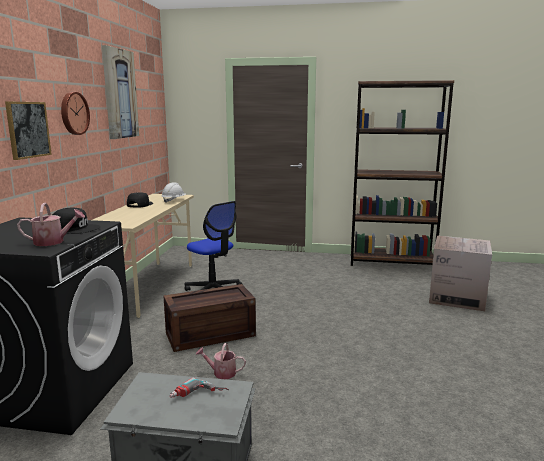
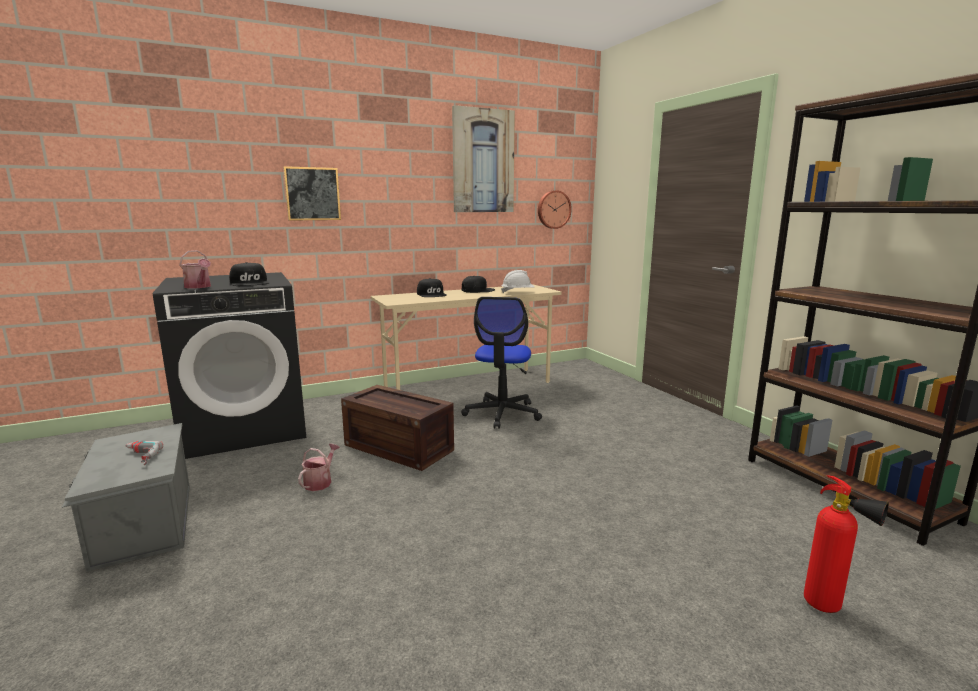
camera: 55 degrees right, 0 degrees up
wall clock [61,92,90,135] -> wall clock moved to [538,190,572,229]
watering can [196,343,246,379] -> watering can turned 45 degrees clockwise [298,444,340,491]
cardboard box [429,236,492,311] -> fire extinguisher [804,475,889,613]
none -> black cap [417,278,447,297]

